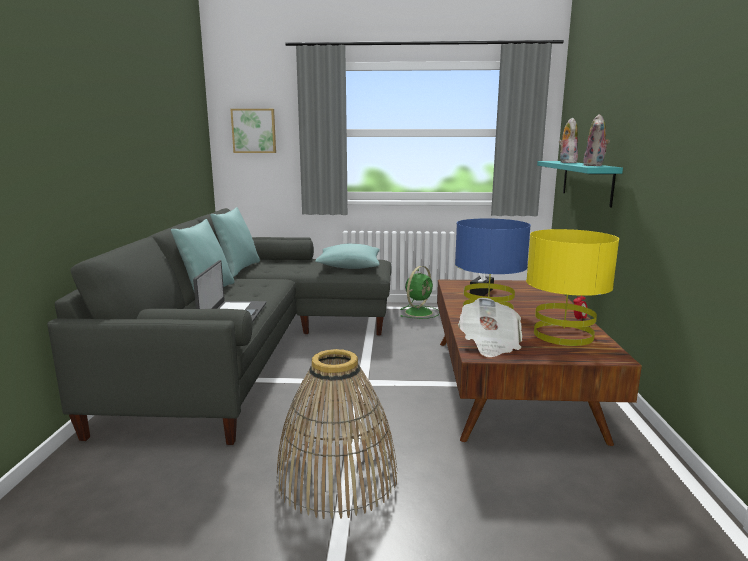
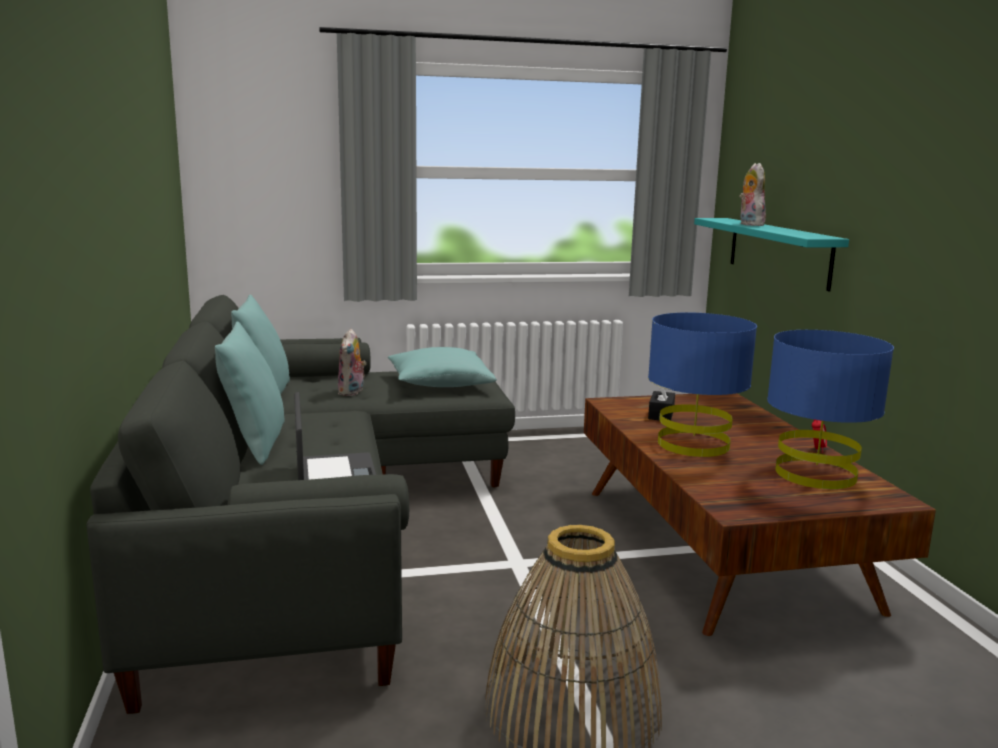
camera: 15 degrees left, 0 degrees up
picture [230,109,276,153] -> none
green fan [400,266,440,319] -> none
newspaper [458,298,522,357] -> none
yellow table lamp [526,229,619,346] -> blue table lamp [767,330,894,489]
plush toy [583,114,610,166] -> plush toy moved to [338,329,366,396]

